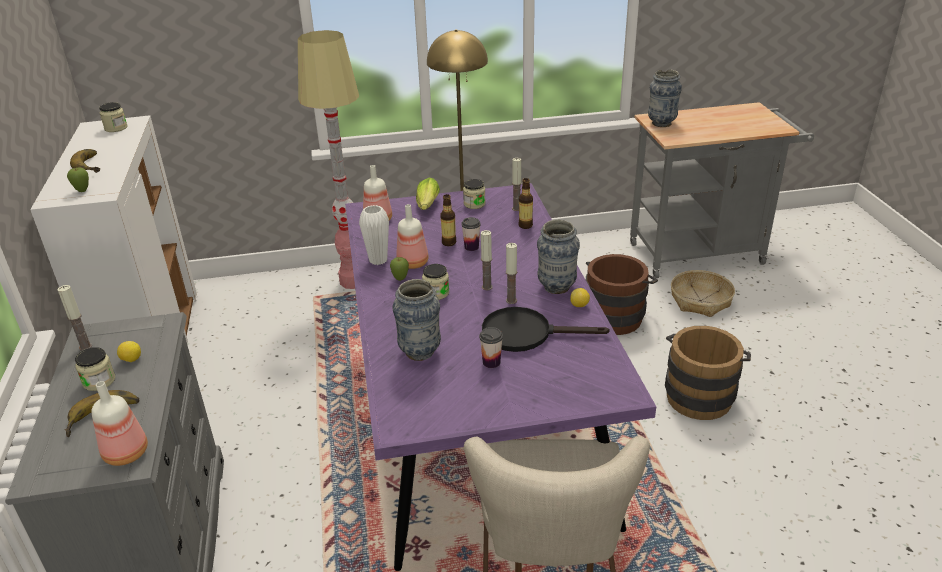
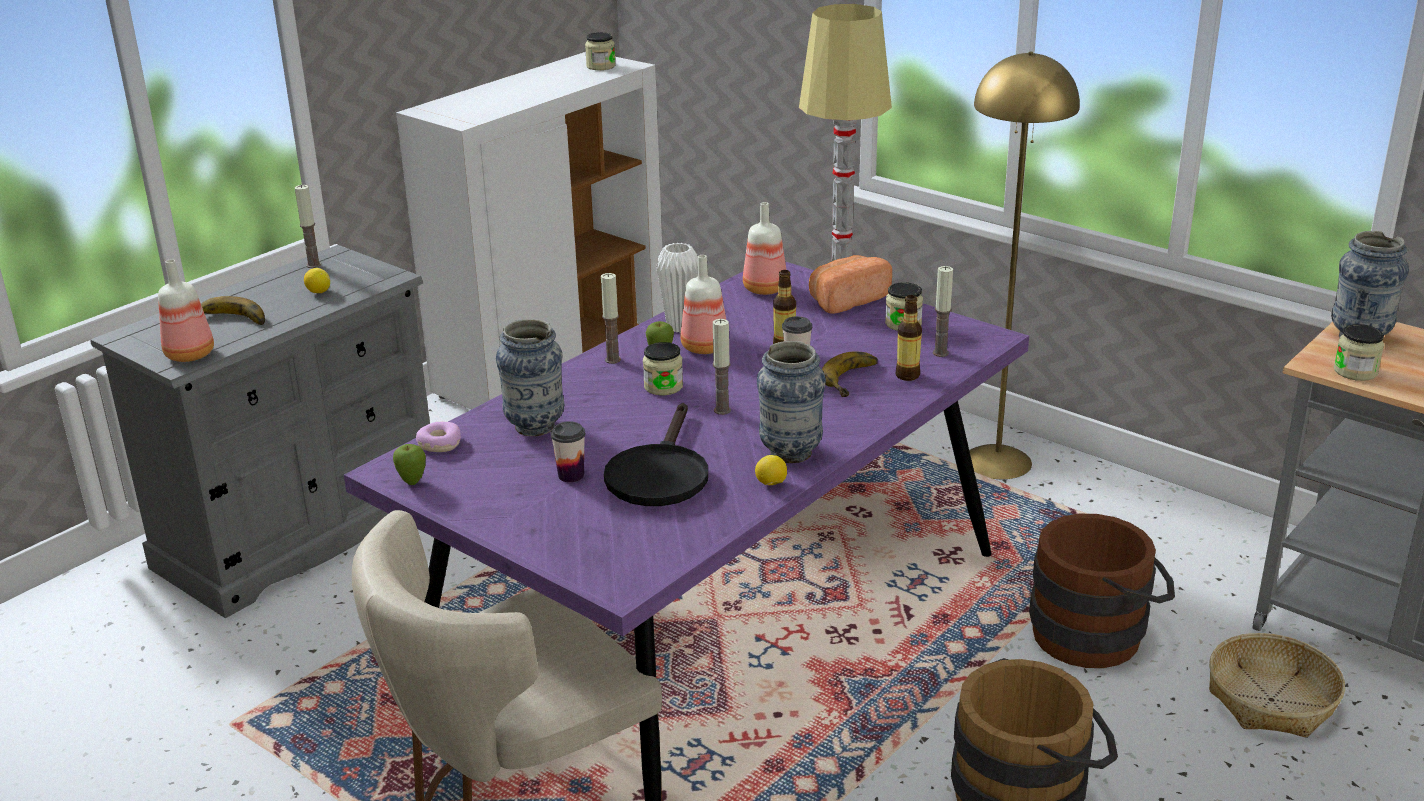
camera: 50 degrees right, 5 degrees down
apple [67,168,89,192] -> apple moved to [393,444,426,485]
banana [70,149,100,173] -> banana moved to [822,352,878,397]
jar [75,347,115,391] -> jar moved to [1334,324,1384,381]
lettuce [416,177,440,210] -> bread [809,255,892,314]
black frying pan [482,307,610,352] -> black frying pan turned 135 degrees counterclockwise [604,403,708,506]
candle [506,243,517,304] -> candle moved to [601,273,621,364]
none -> donut [416,422,461,452]

